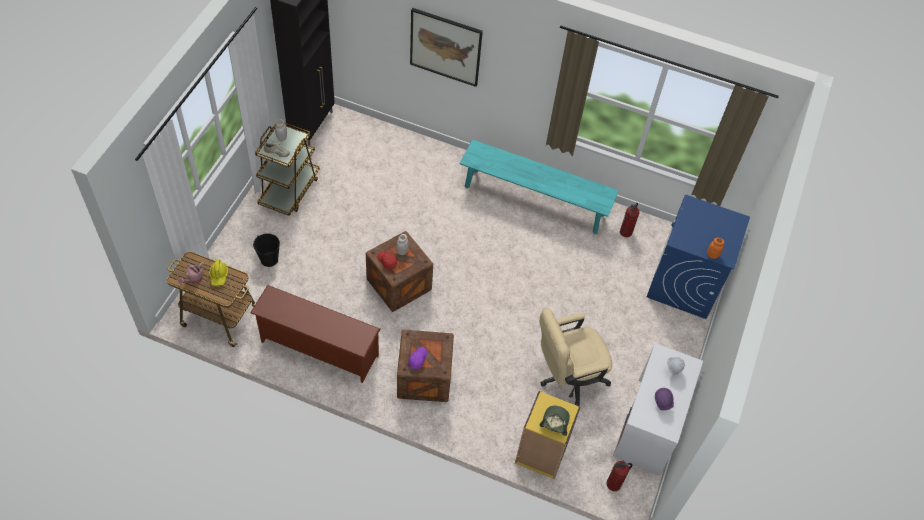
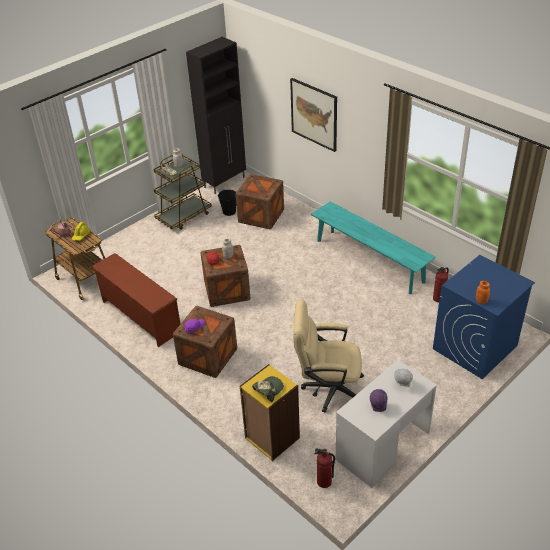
camera: 30 degrees right, 15 degrees down
black bucket [253,233,280,267] -> black bucket moved to [218,189,236,216]
none -> crate [236,174,284,229]

